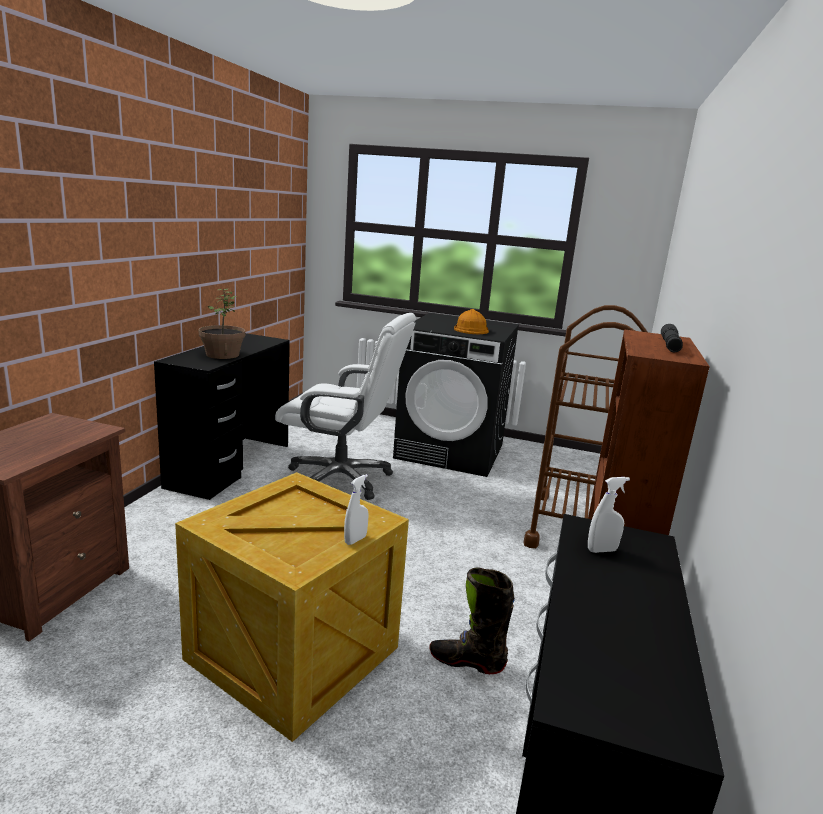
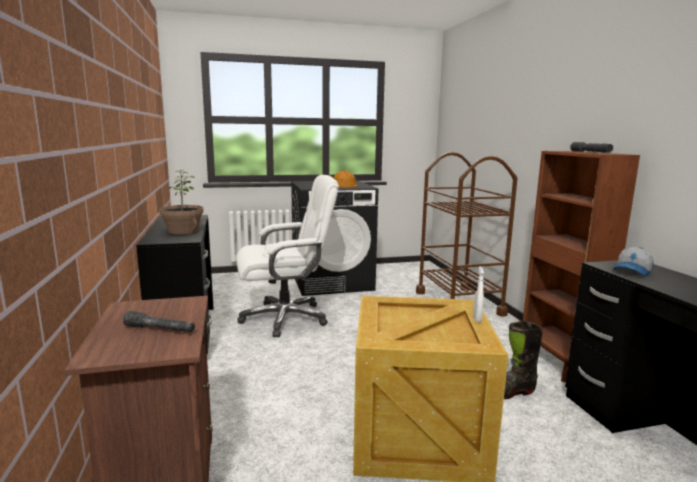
camera: 30 degrees left, 5 degrees down
white spray bottle [588,477,630,553] -> cap [613,247,654,276]
none -> grey flashlight [123,311,195,332]

